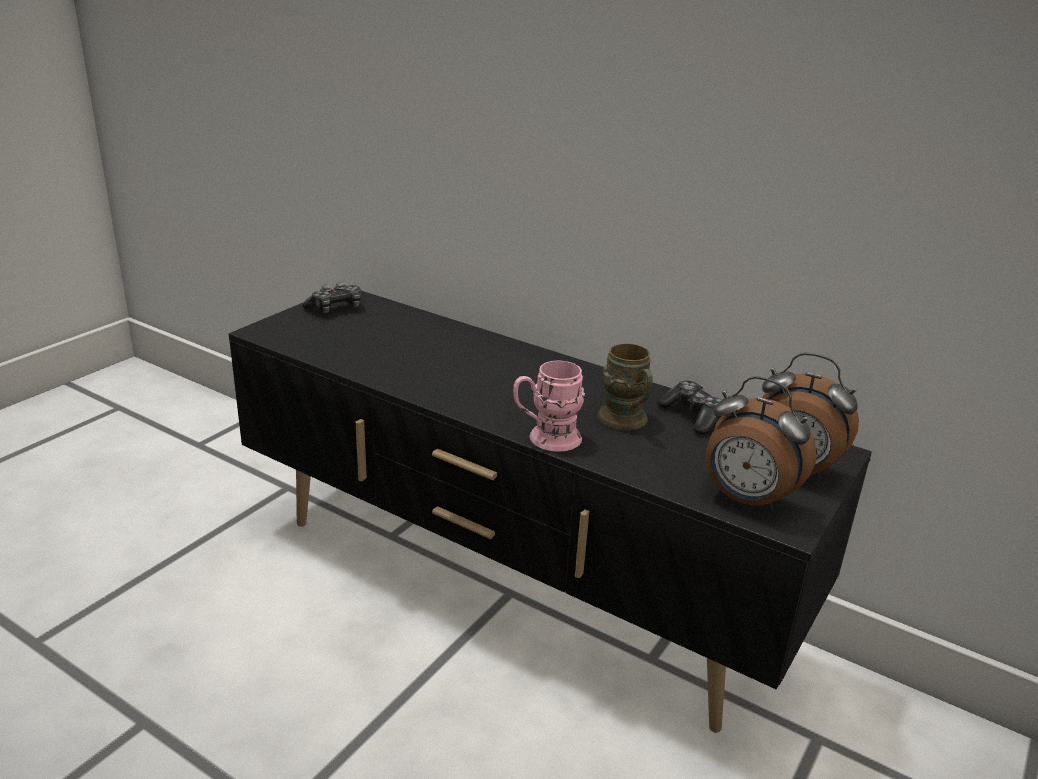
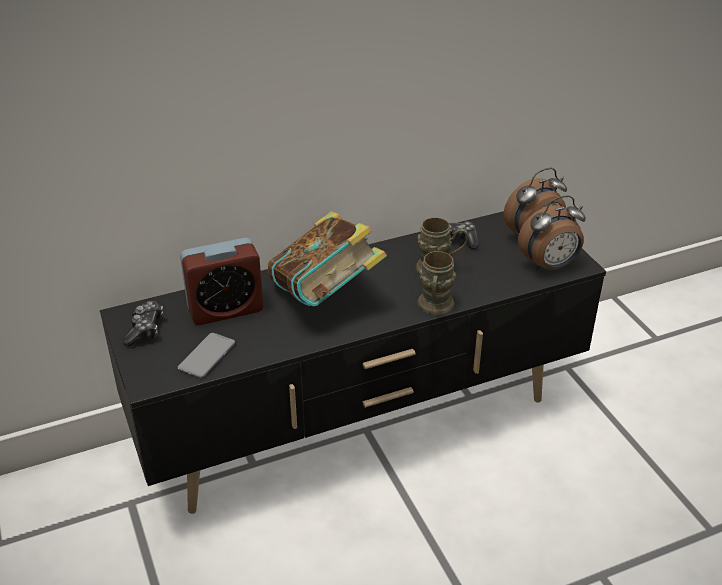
camera: 55 degrees left, 10 degrees up
pink mug [513,360,585,452] -> brown mug [417,251,456,315]
none -> phone [178,333,235,378]
none -> alarm clock [180,238,263,325]
none -> book [268,211,387,307]

